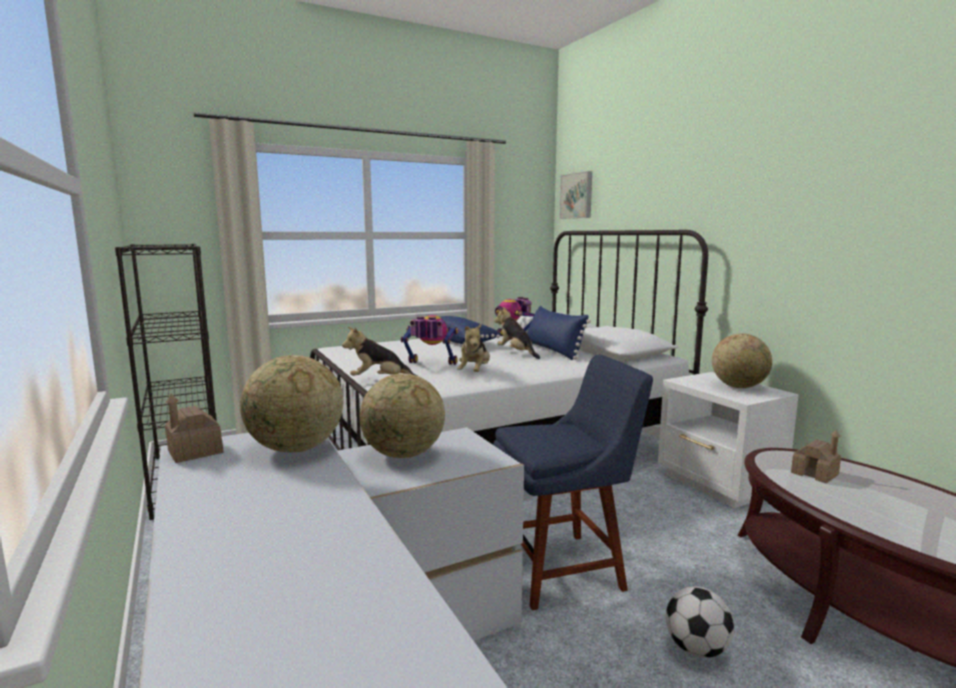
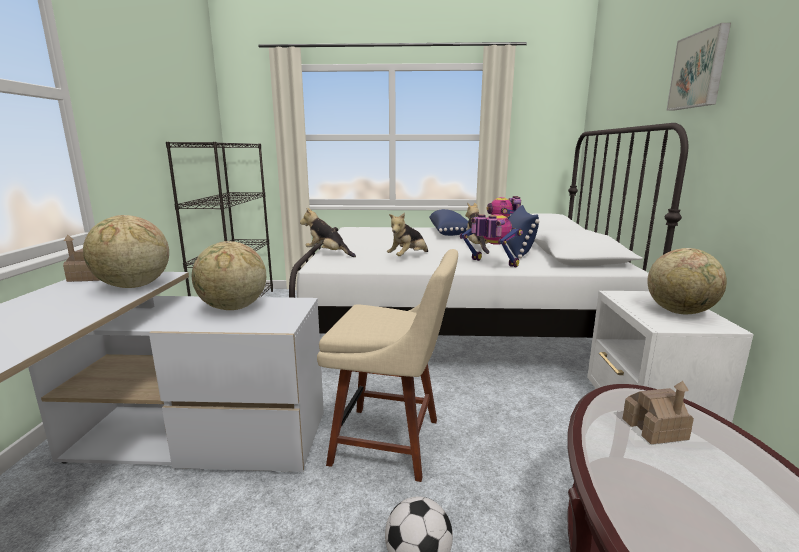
camera: 30 degrees right, 5 degrees up
toy robot [400,315,459,365] -> toy robot moved to [460,214,523,267]
blue chair [493,355,653,610] -> beige chair [317,249,458,482]
picture [560,171,592,219] -> picture moved to [666,23,731,111]

